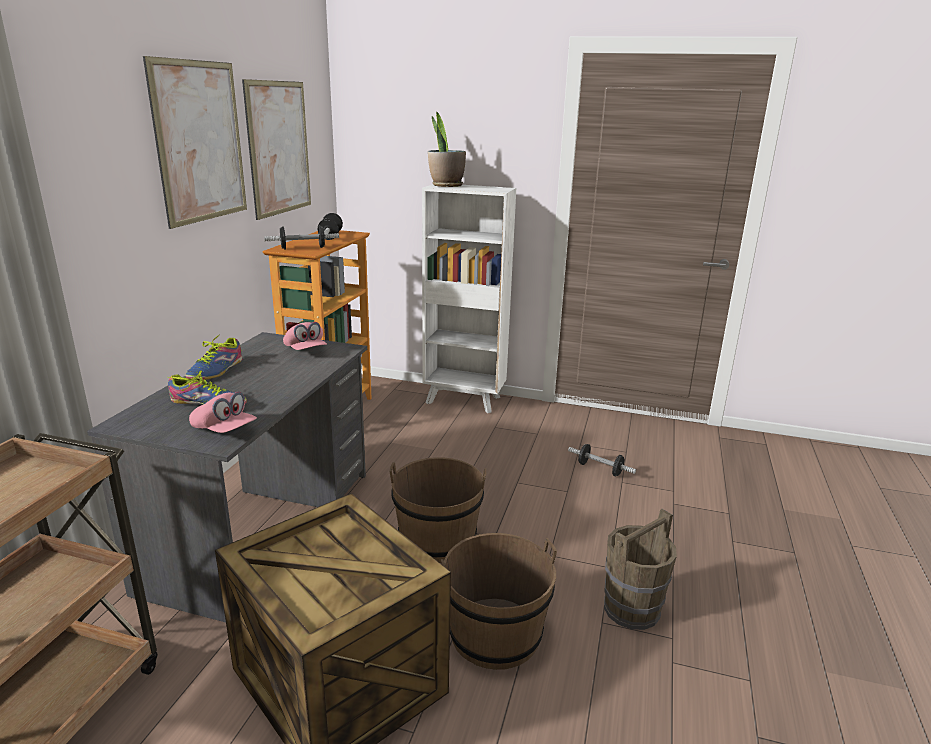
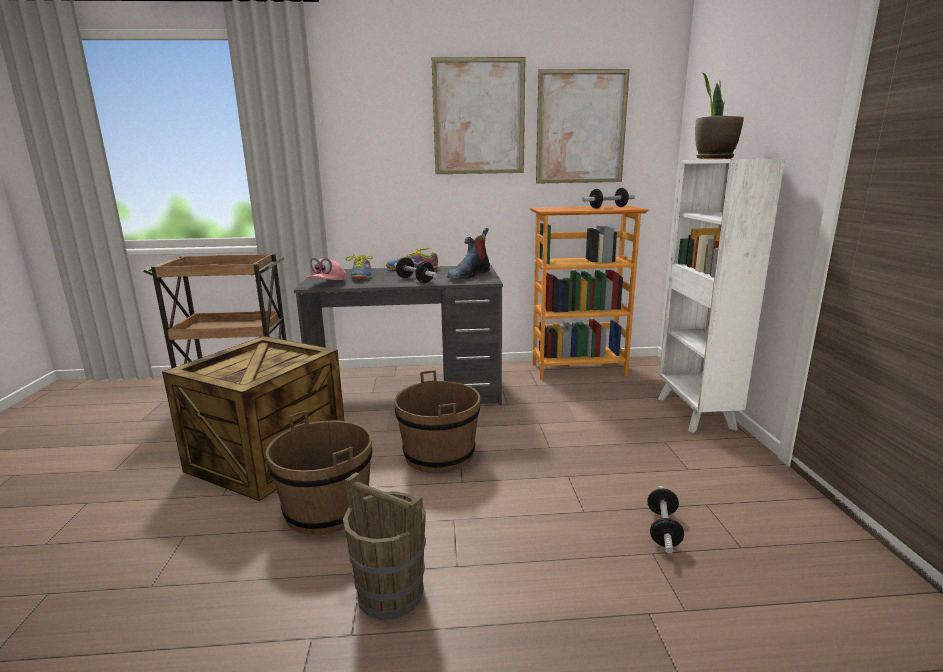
camera: 70 degrees right, 5 degrees down
dumbbell [264,225,339,249] -> dumbbell moved to [394,257,438,283]
pink cap [283,322,327,350] -> boot [447,228,490,279]

